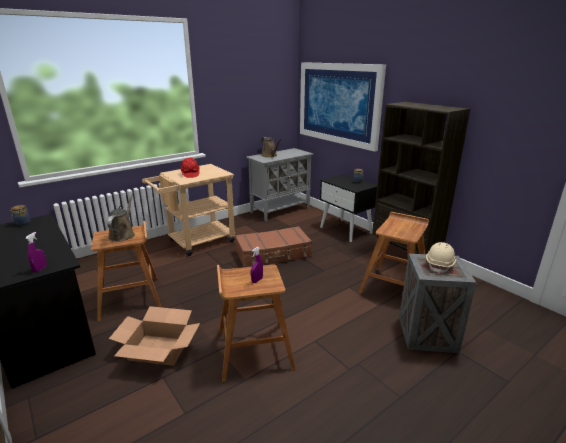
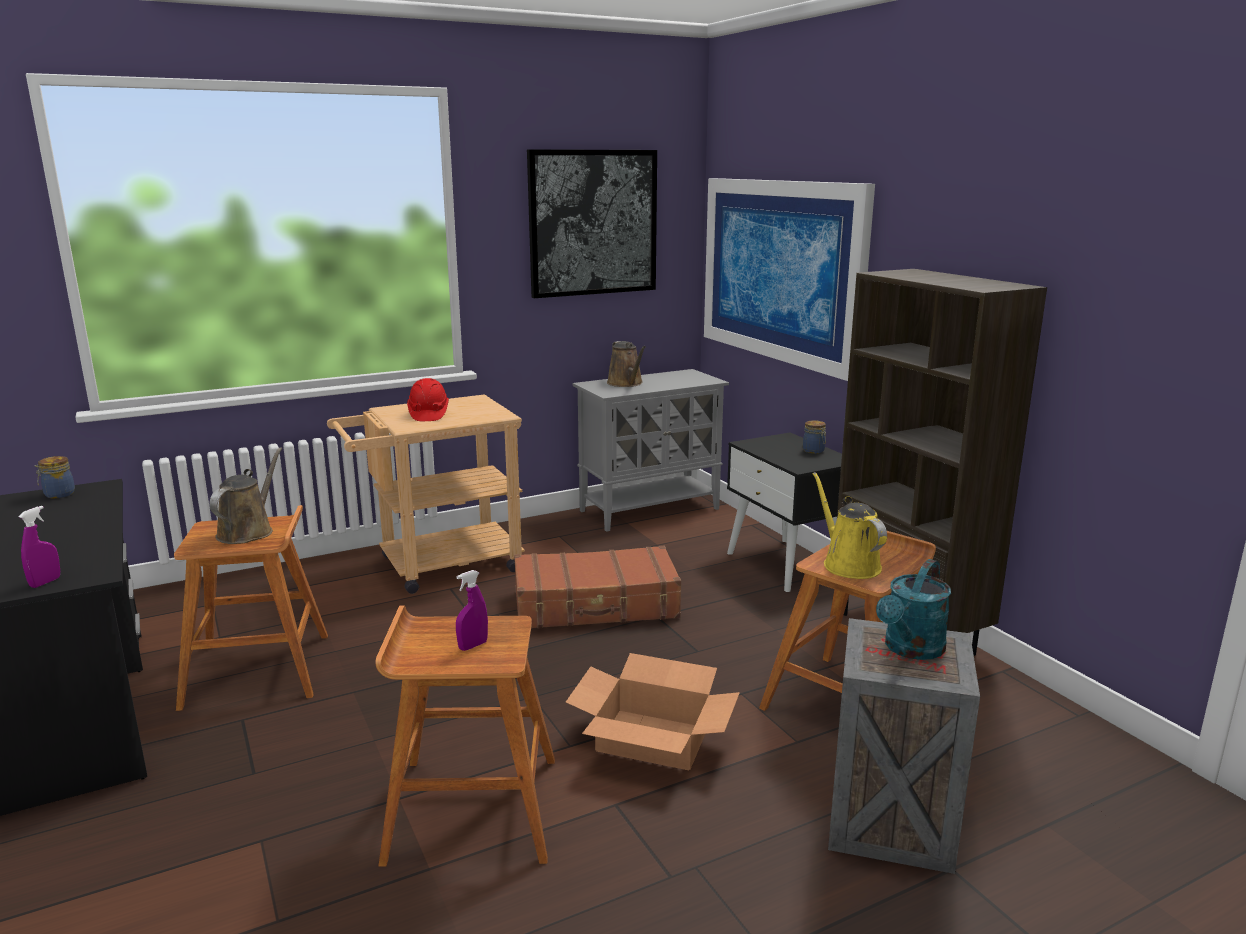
camera: 10 degrees right, 5 degrees down
cardboard box [109,306,200,366] -> cardboard box moved to [566,653,740,771]
beige hard hat [426,242,456,274] -> turquoise watering can [876,559,951,660]
none -> picture [527,149,657,298]
none -> yellow watering can [813,472,887,579]

